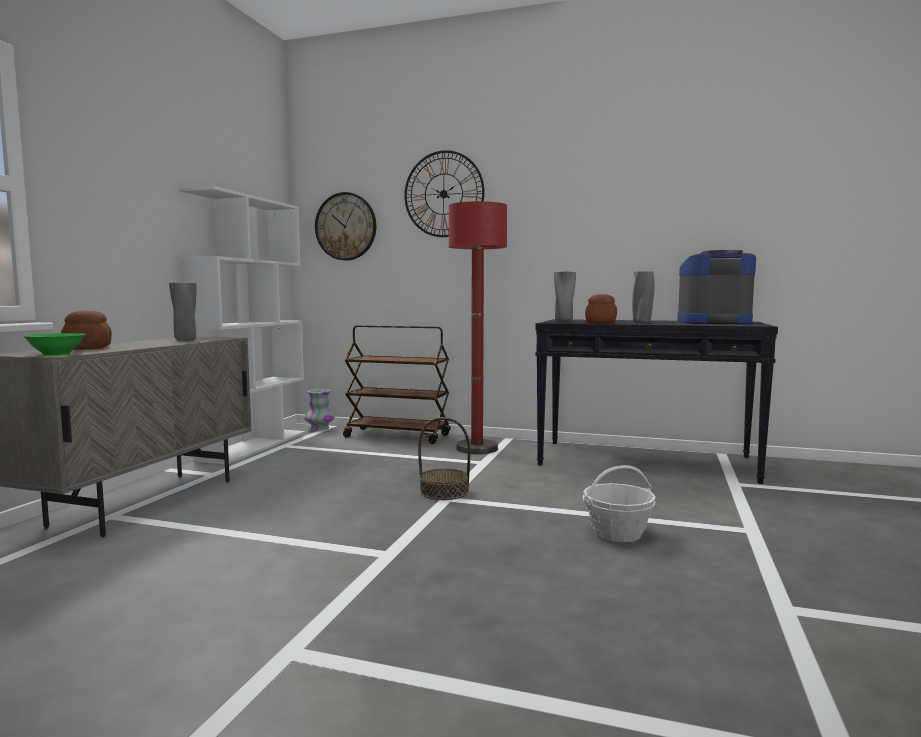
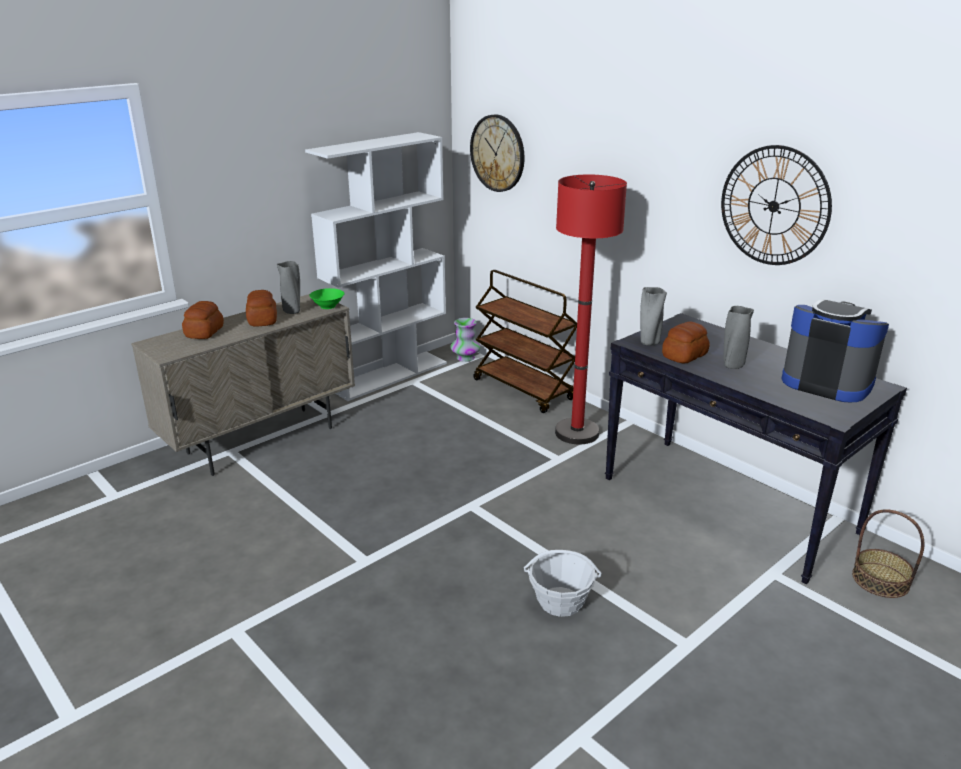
camera: 30 degrees right, 20 degrees up
green bowl [23,333,86,356] -> green bowl moved to [309,288,344,309]
wall clock [404,150,485,237] -> wall clock moved to [721,145,832,265]
basket [418,417,471,500] -> basket moved to [852,509,924,598]
none -> bread [246,290,277,326]

